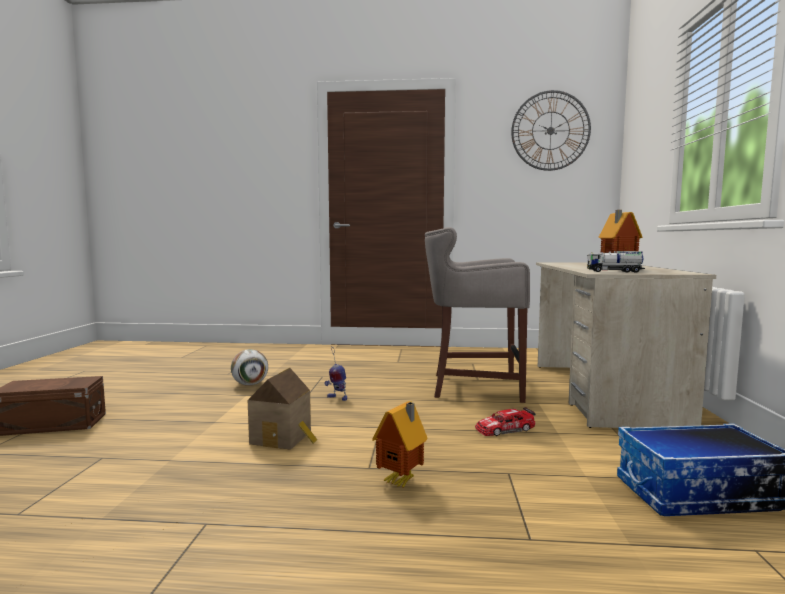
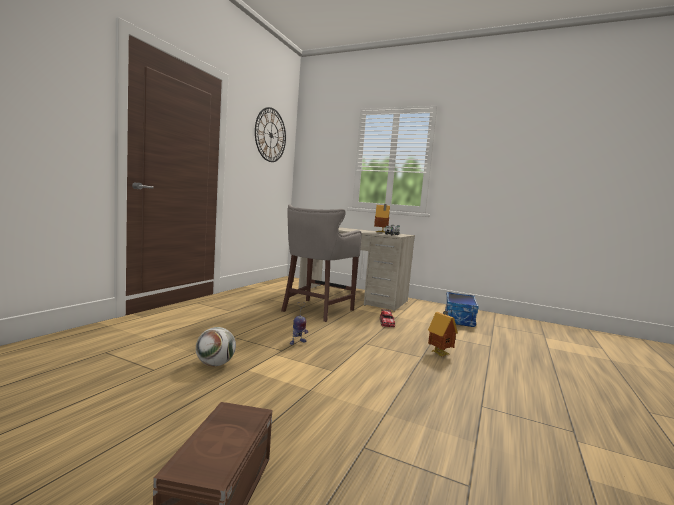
camera: 70 degrees left, 0 degrees up
toy house [248,368,317,450] -> none

